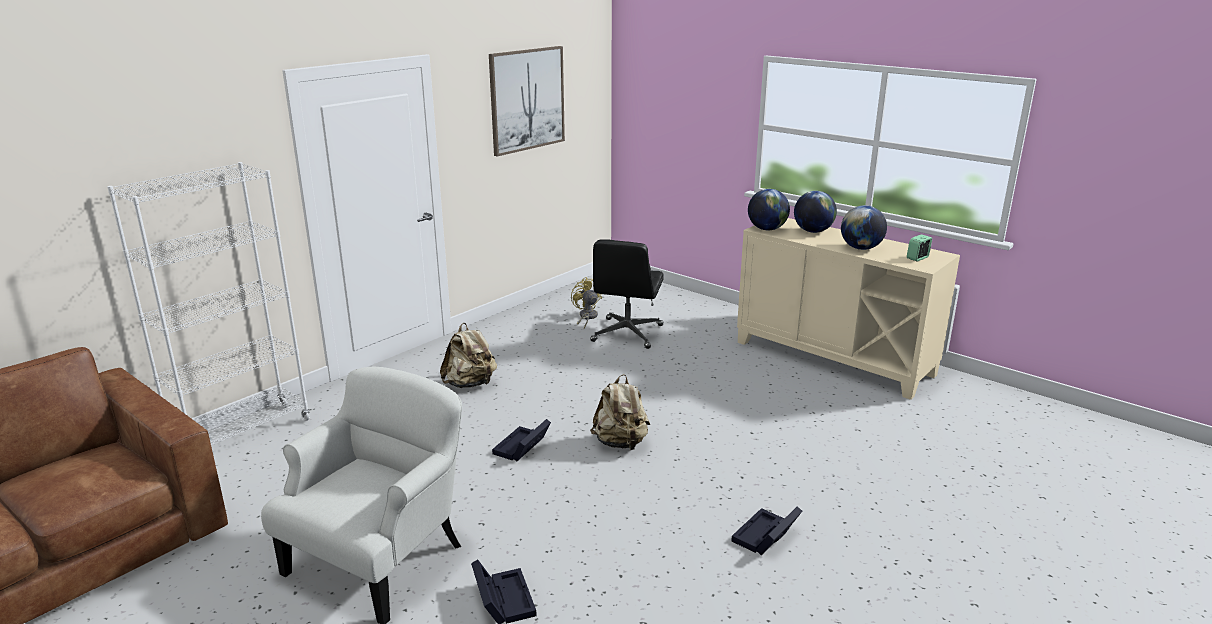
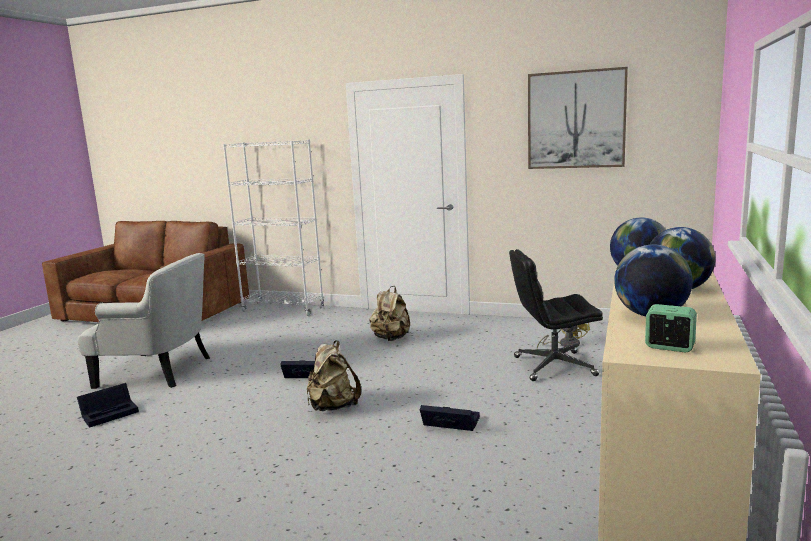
camera: 70 degrees right, 10 degrees down
black storage box [731,506,802,556] -> black storage box moved to [420,405,480,431]

